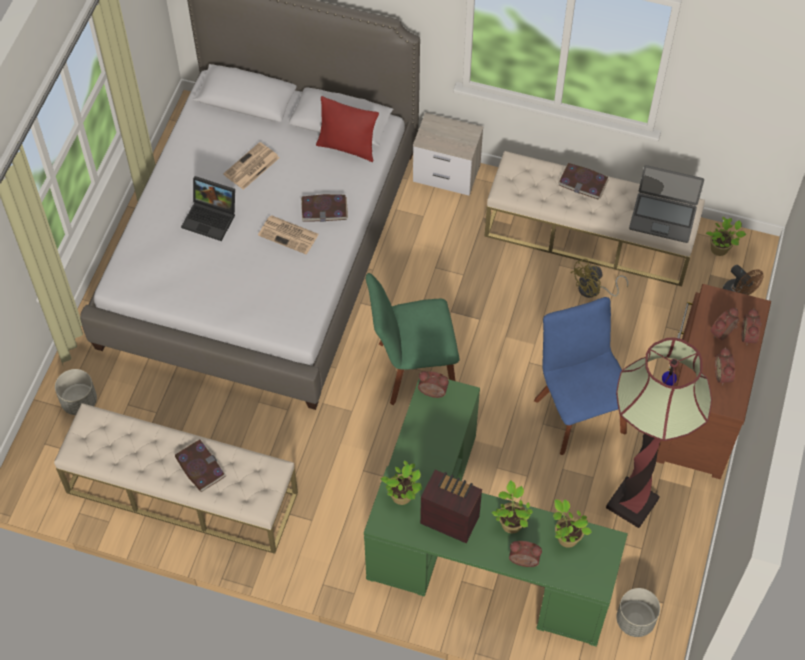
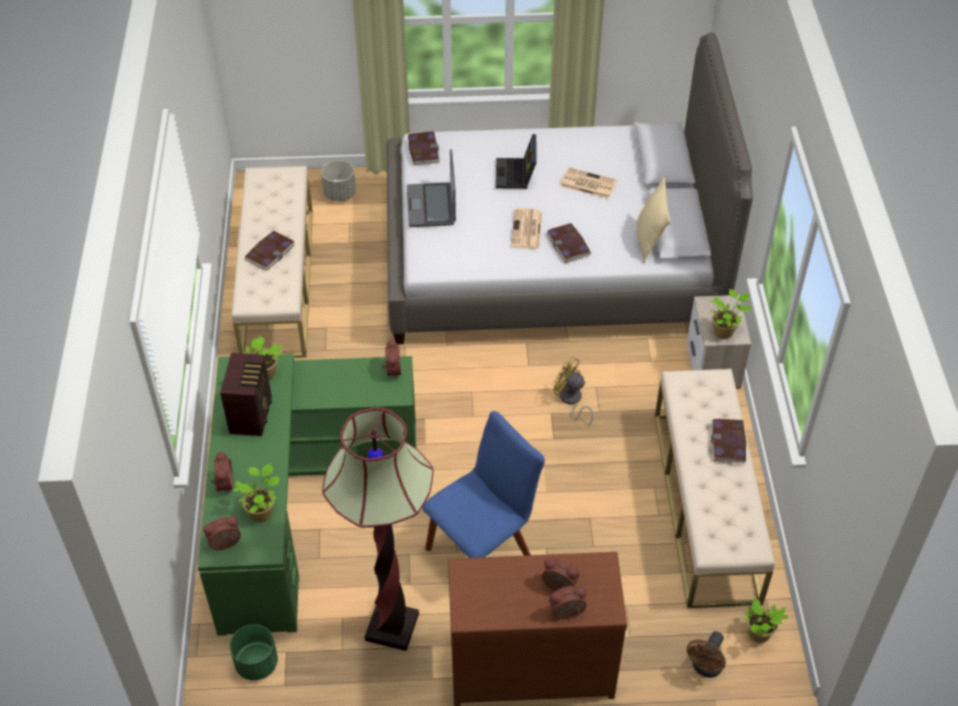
camera: 70 degrees right, 10 degrees down
red pillow [316,96,379,162] -> beige pillow [637,177,671,263]
green chair [366,273,459,405] -> none
potted plant [492,480,533,533] -> potted plant moved to [710,289,752,339]
yellow fan [571,259,628,298] -> yellow fan moved to [554,356,593,426]
grey planter [616,588,660,637] -> green planter [230,624,278,680]
laptop [629,165,704,243] -> laptop moved to [407,149,456,227]
alarm clock [715,347,735,386] -> alarm clock moved to [203,516,241,550]
none -> book [408,131,440,165]

